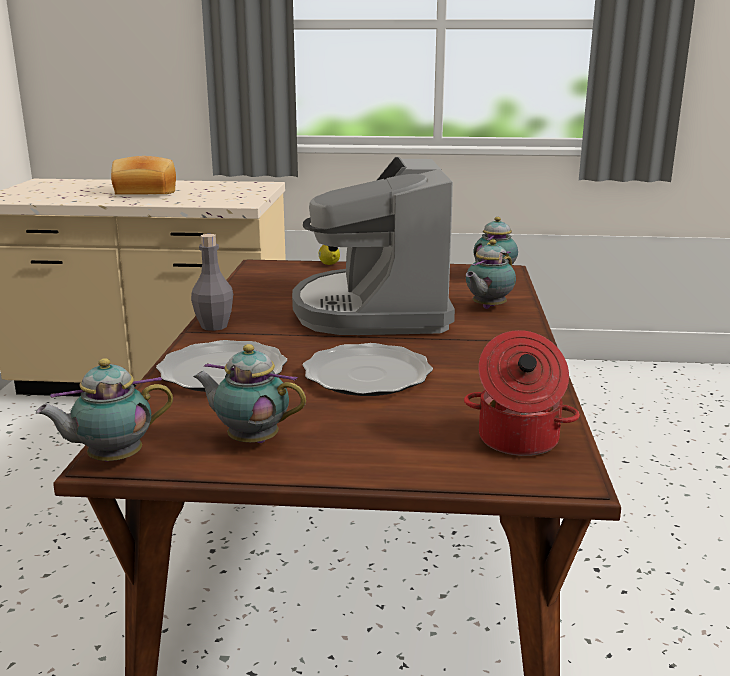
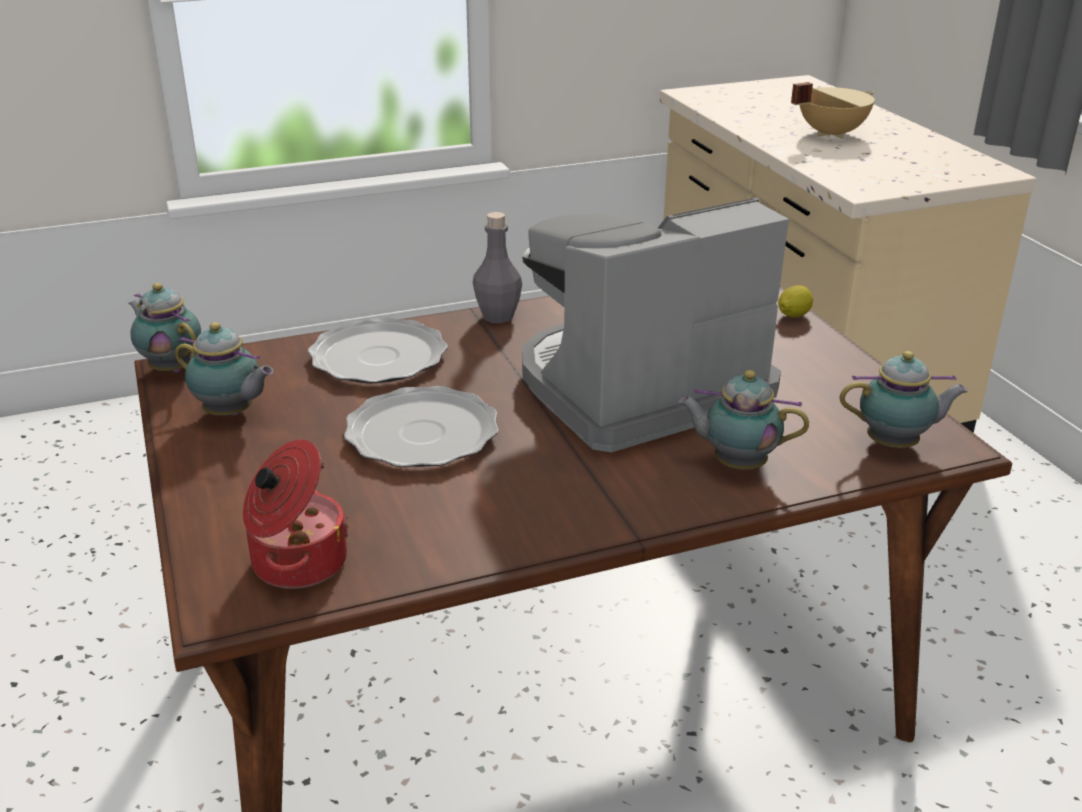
camera: 65 degrees right, 10 degrees up
bread [111,156,176,195] -> beige cooking pot [791,82,875,139]
teapot [193,344,306,443] -> teapot turned 120 degrees clockwise [175,322,274,416]

